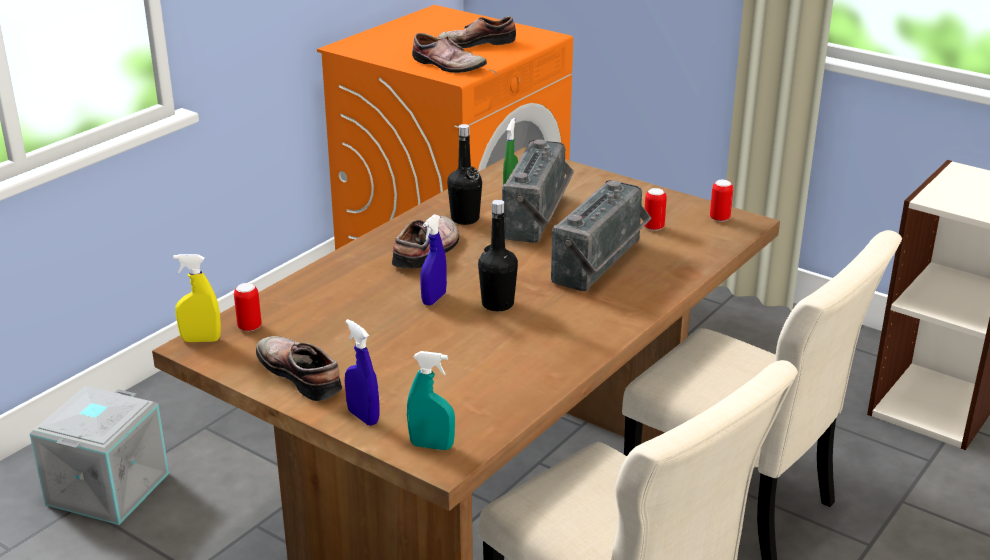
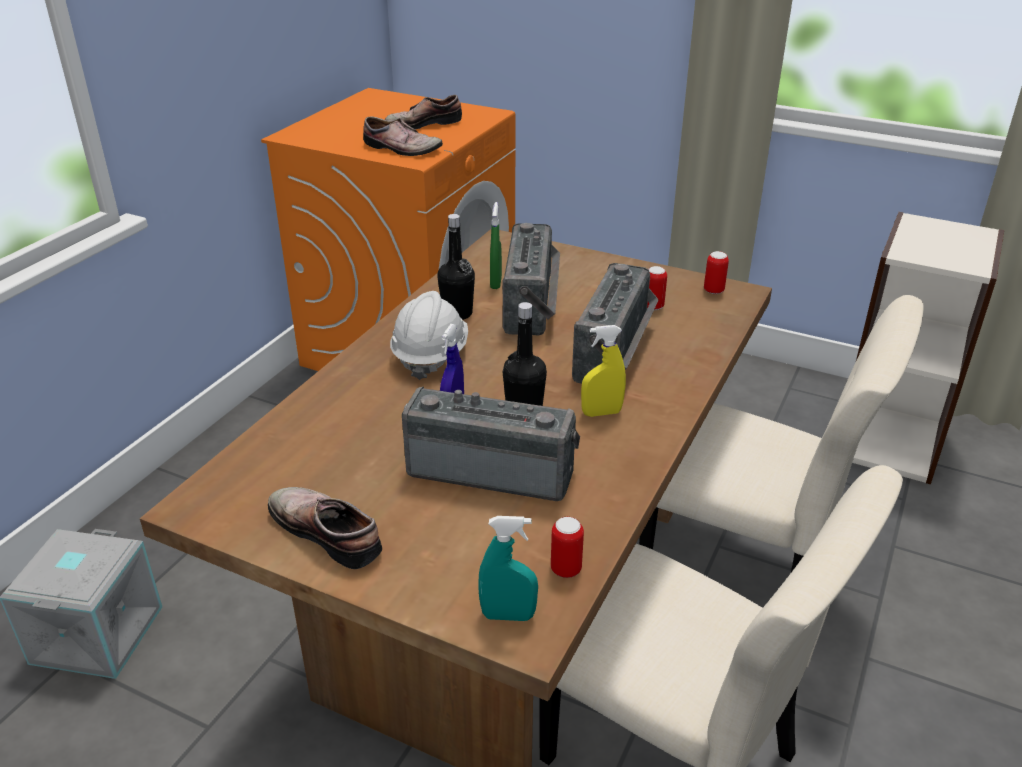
camera: 10 degrees left, 5 degrees up
yellow spray bottle [173,254,221,342] -> yellow spray bottle moved to [581,325,626,417]
can [234,283,262,331] -> can moved to [551,517,584,578]
blue spray bottle [345,319,380,426] -> none
shoe [392,216,459,268] -> white hard hat [390,291,468,380]
none -> radio [402,387,580,501]

